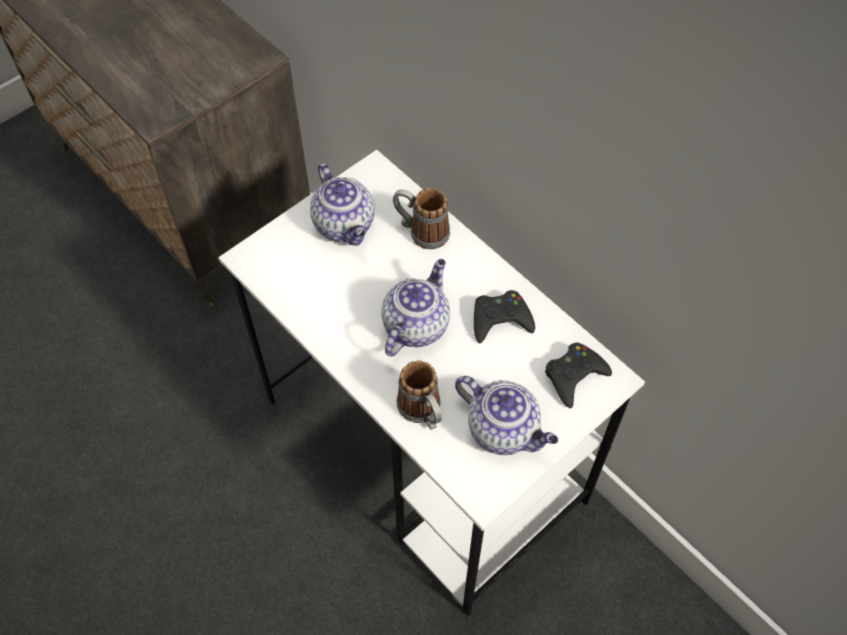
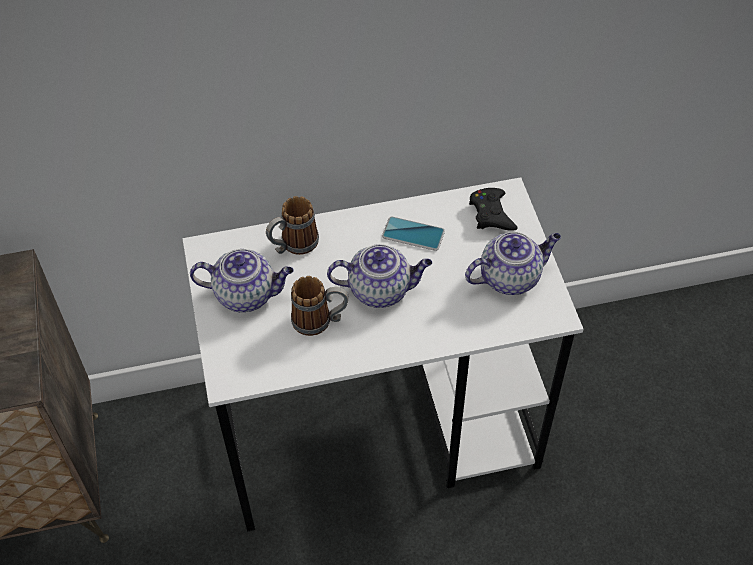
camera: 60 degrees left, 5 degrees down
teapot [381,259,450,356] -> teapot turned 120 degrees clockwise [327,244,432,308]
mug [397,360,442,430] -> mug moved to [291,276,348,336]
black game controller [474,290,535,343] -> phone [382,217,445,251]

